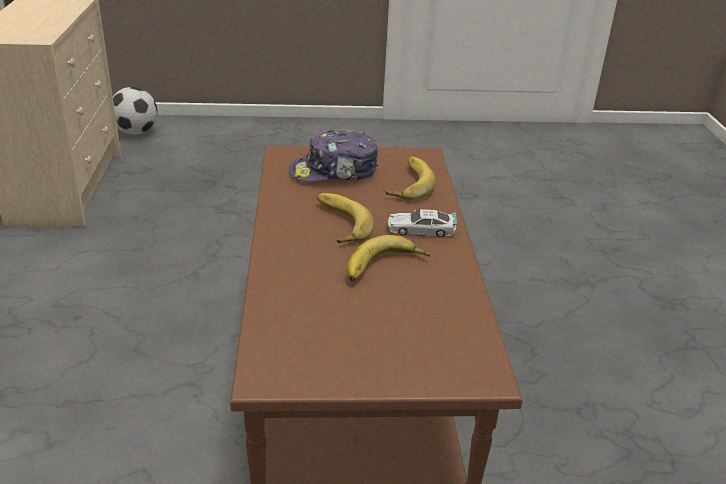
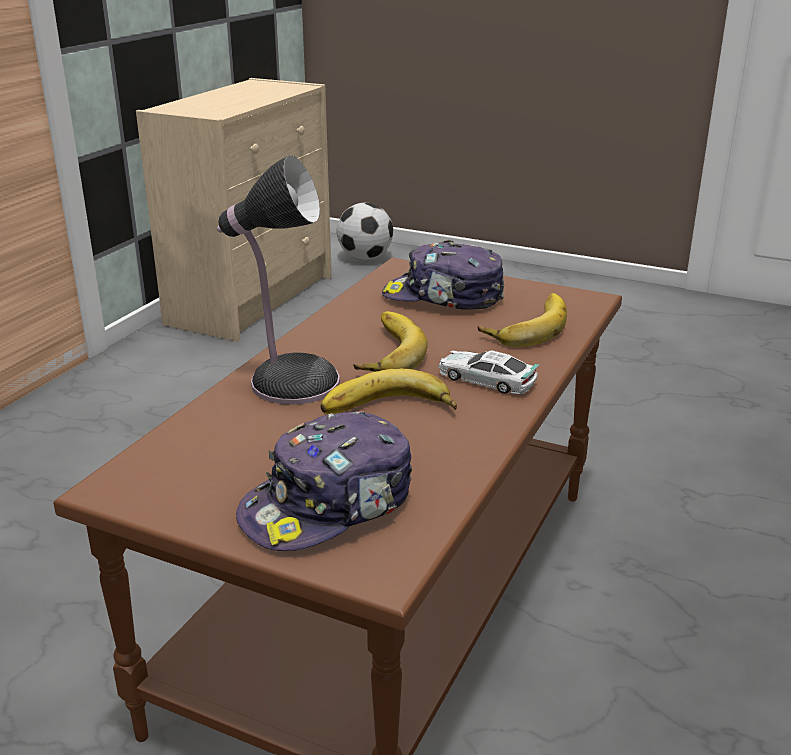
camera: 30 degrees right, 5 degrees down
none -> table lamp [217,155,340,405]
none -> cap [236,411,412,551]

